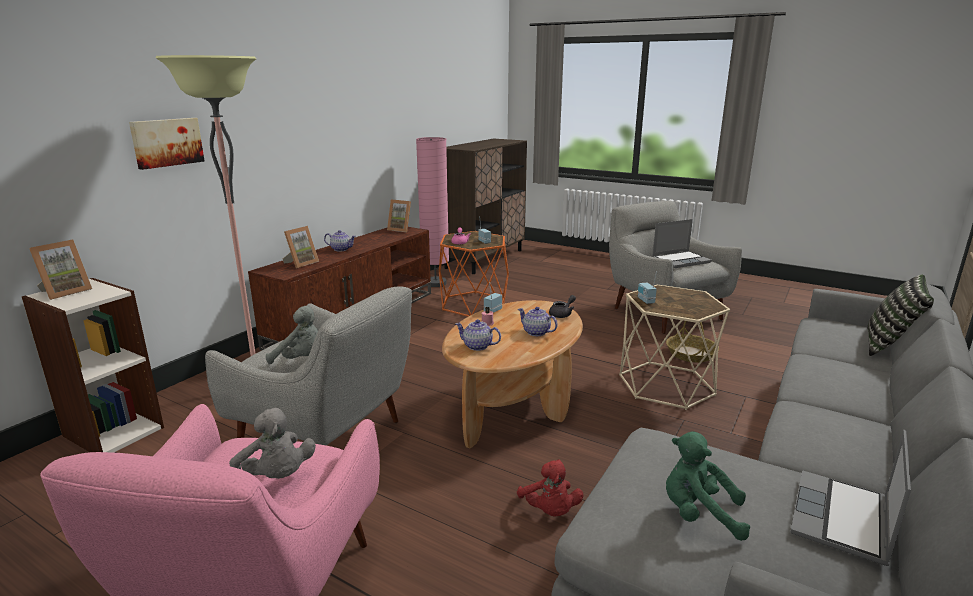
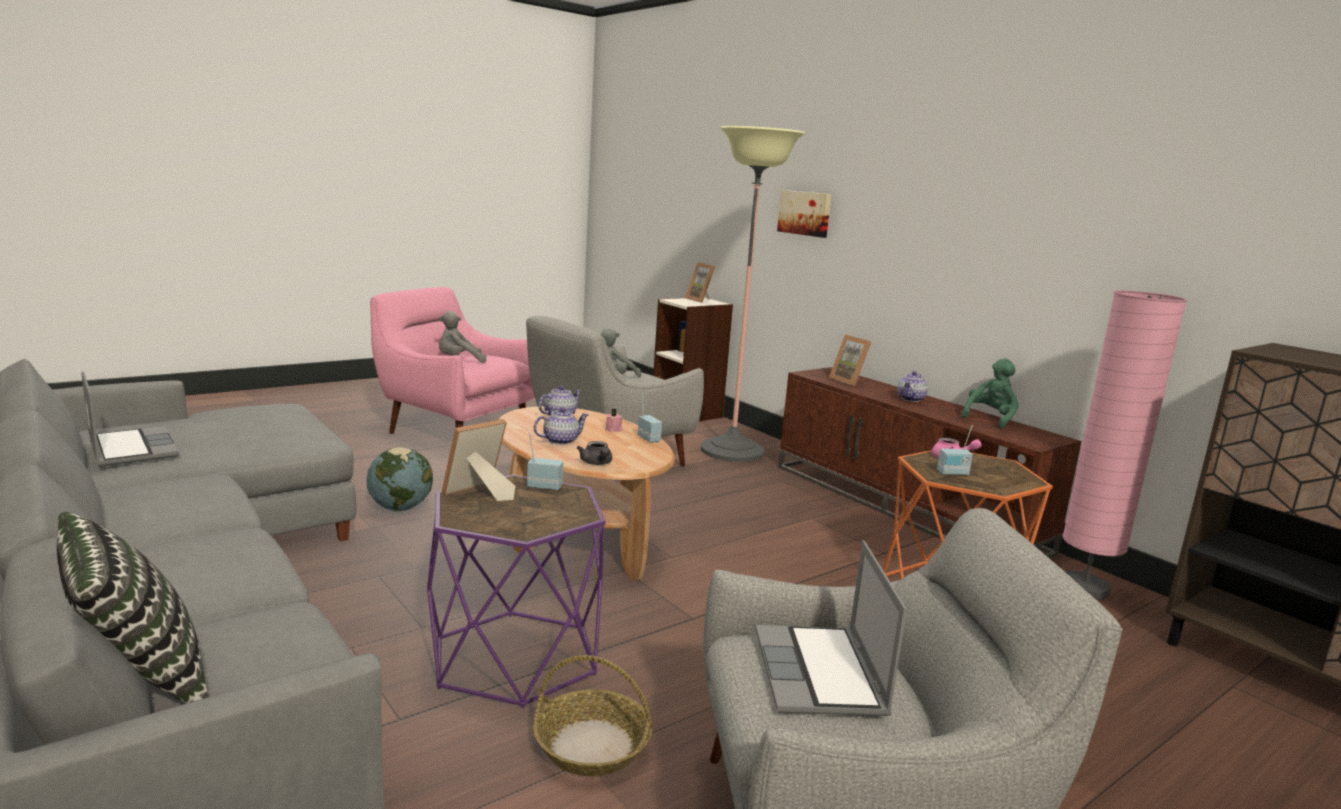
camera: 110 degrees right, 5 degrees down
picture frame [387,199,411,232] -> picture frame moved to [442,419,515,501]
red plush toy [517,460,583,516] -> globe [367,447,433,511]
beige side table [619,285,730,410] -> purple side table [427,474,605,708]
green plush toy [666,431,750,541] -> green plush toy moved to [961,358,1018,429]

